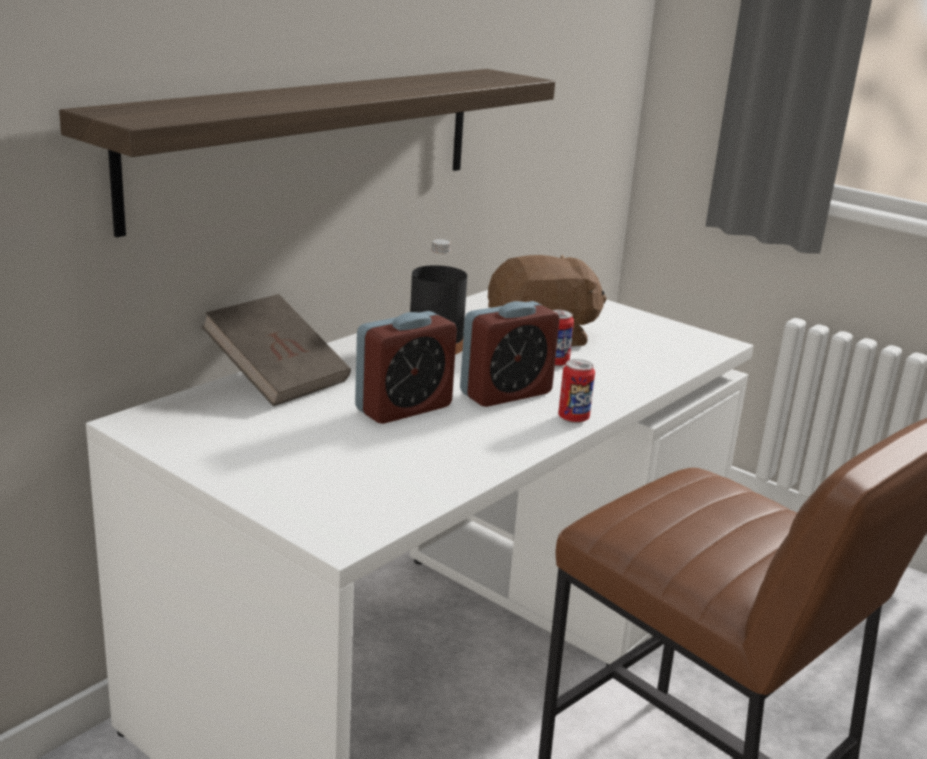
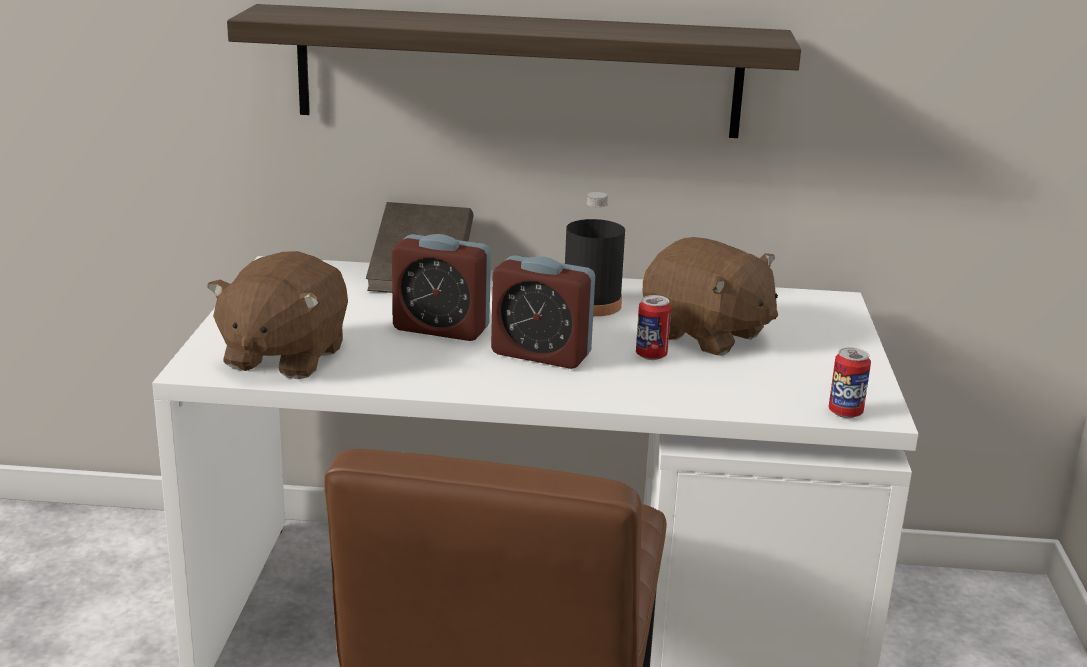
camera: 55 degrees right, 0 degrees up
can [558,359,595,423] -> can moved to [829,347,871,418]
none -> brown plush toy [207,251,348,379]

